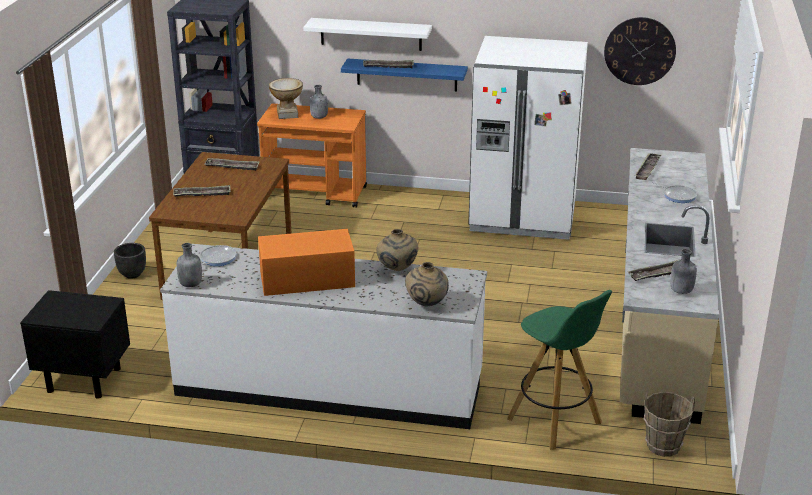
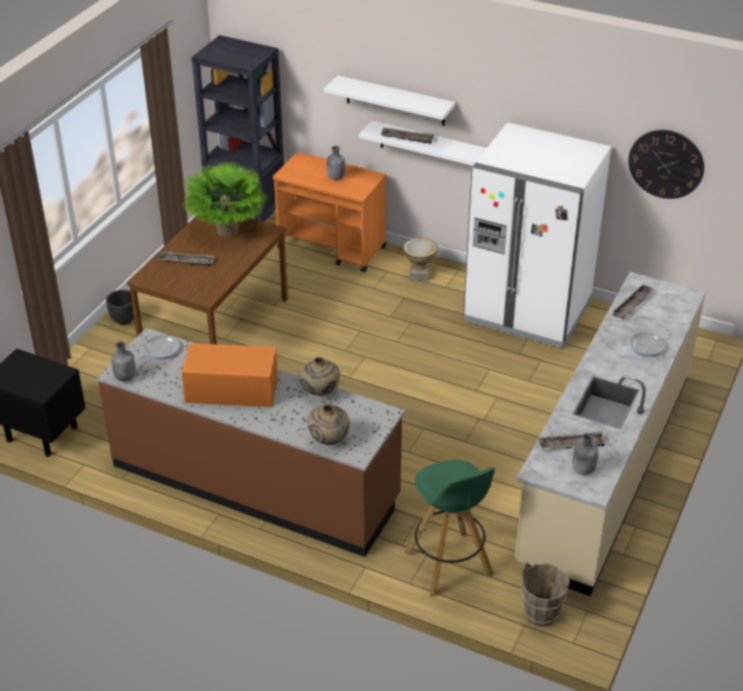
camera: 15 degrees right, 10 degrees up
white counter [160,244,487,429] -> brown counter [97,328,405,557]
tray [205,158,260,171] -> potted plant [182,161,268,237]
vase [269,78,303,119] -> vase moved to [403,237,438,281]
blue shelf [341,58,468,91] -> white shelf [359,121,487,166]

